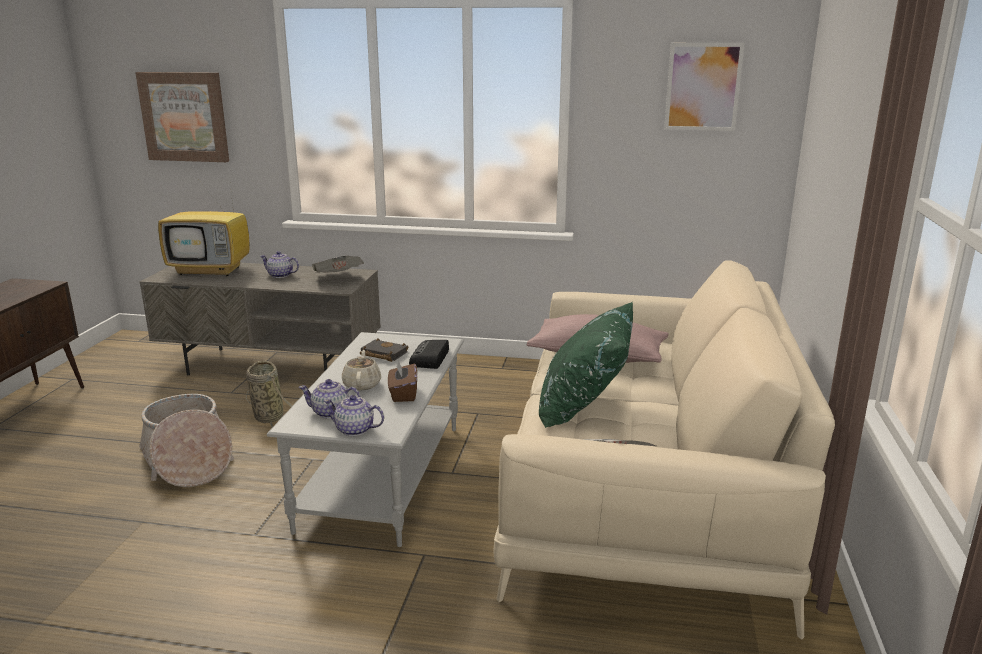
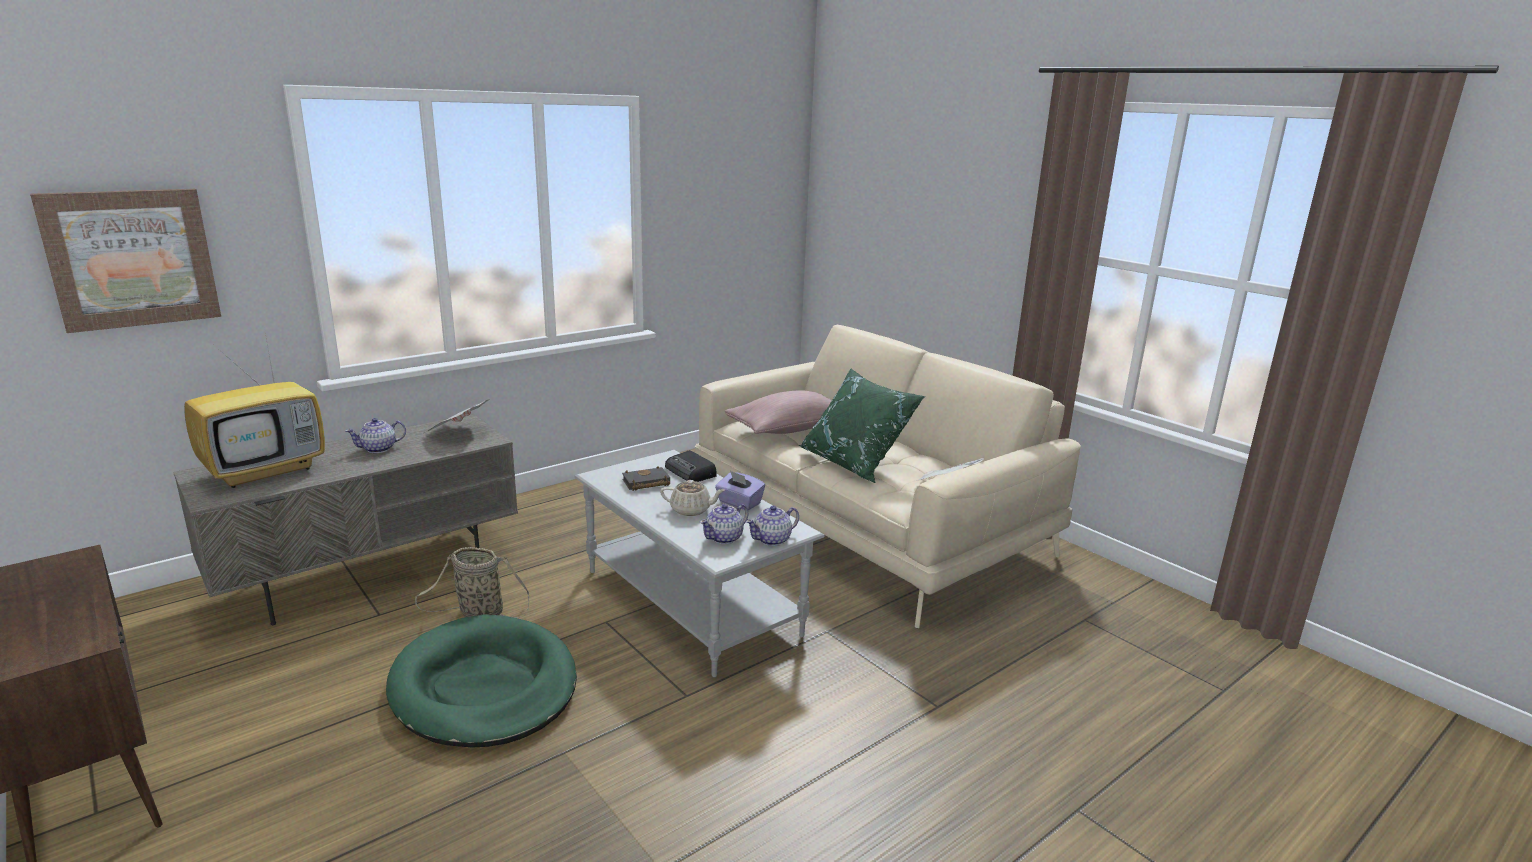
camera: 50 degrees left, 0 degrees up
basket [139,394,234,487] -> green dog bed [386,614,577,748]
beige teapot [342,350,381,391] -> beige teapot turned 150 degrees clockwise [660,480,725,516]
brown tissue box [388,360,417,402] -> purple tissue box [715,471,765,510]
picture [664,43,745,131] -> none

